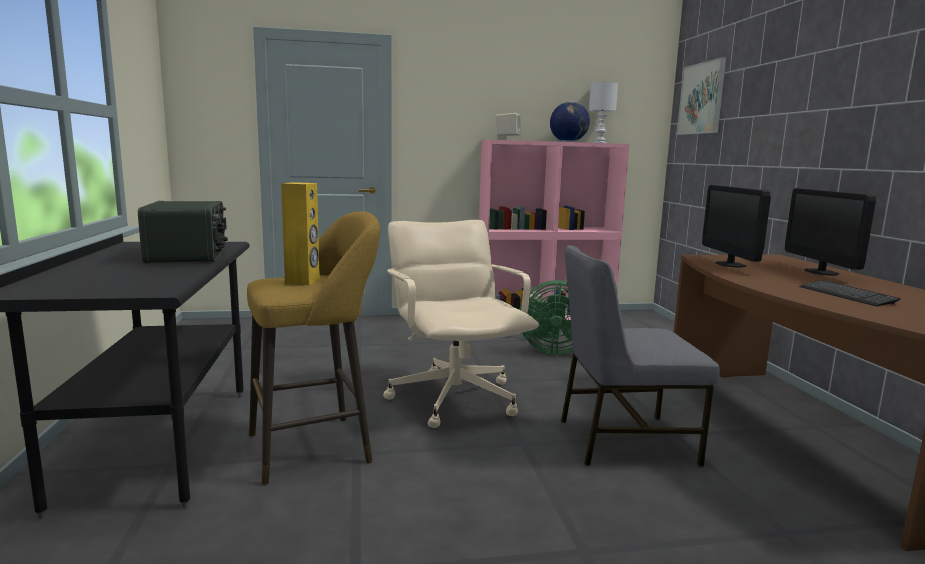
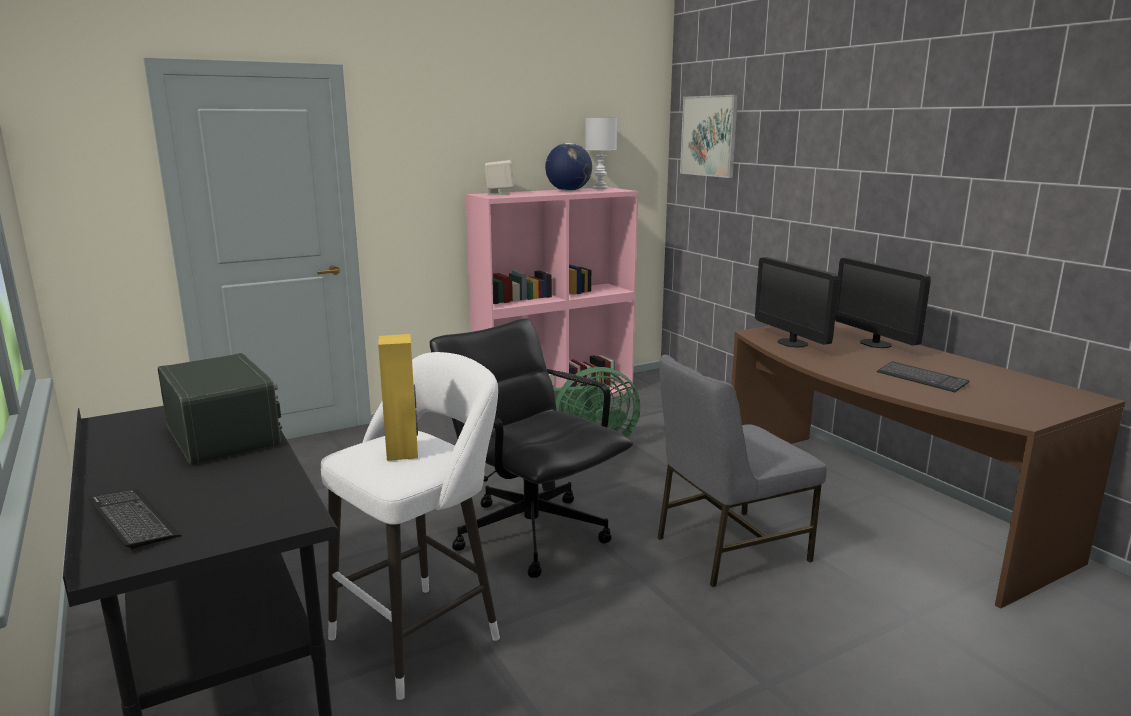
camera: 20 degrees left, 5 degrees up
yellow stool [247,211,380,485] -> white stool [321,352,500,700]
beige office chair [383,220,539,428] -> black office chair [430,318,633,578]
none -> keyboard [89,490,181,551]

